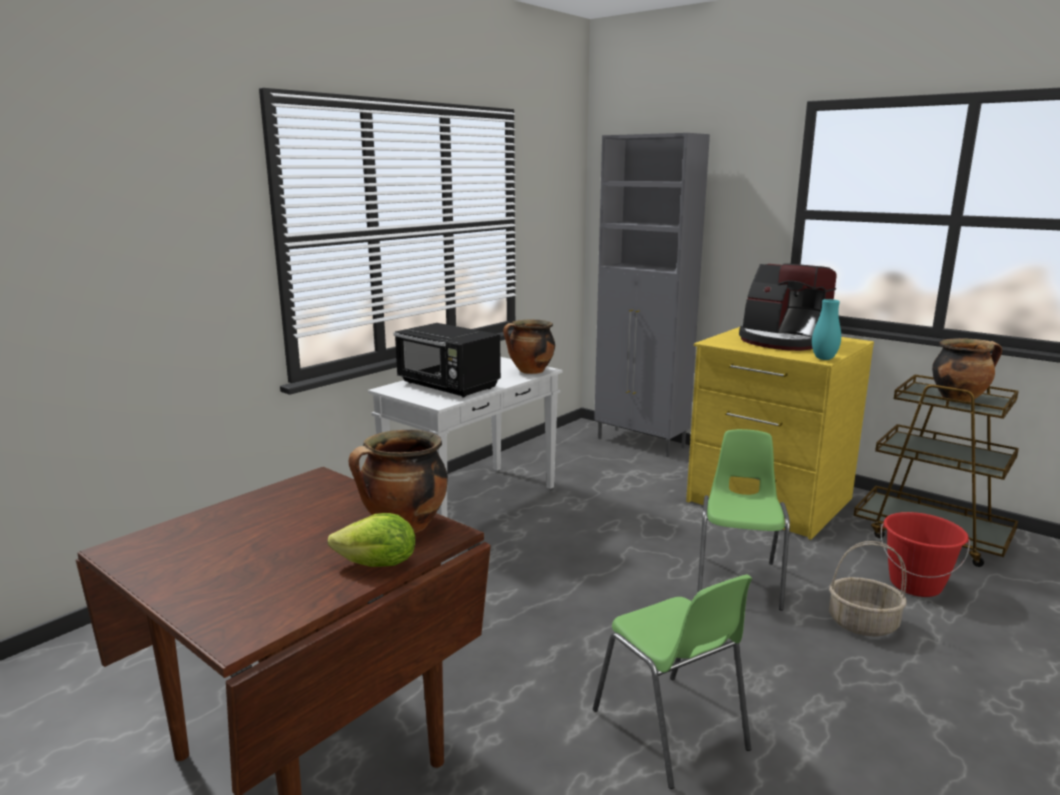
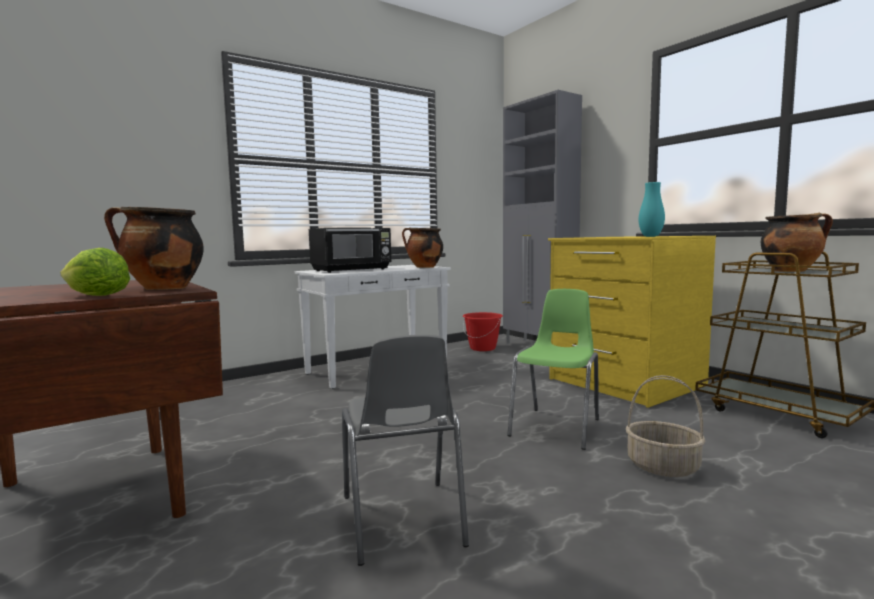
camera: 15 degrees right, 10 degrees down
black microwave [393,323,501,397] -> black microwave turned 90 degrees counterclockwise [309,227,391,273]
green chair [593,575,752,789] -> grey chair [342,335,469,566]
coffee machine [739,263,836,351] -> none
red bucket [881,512,970,597] -> red bucket moved to [463,312,503,351]

